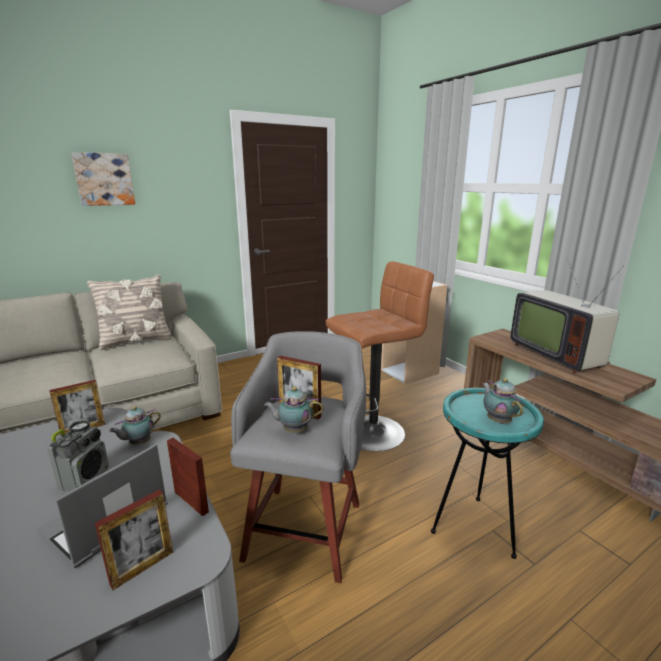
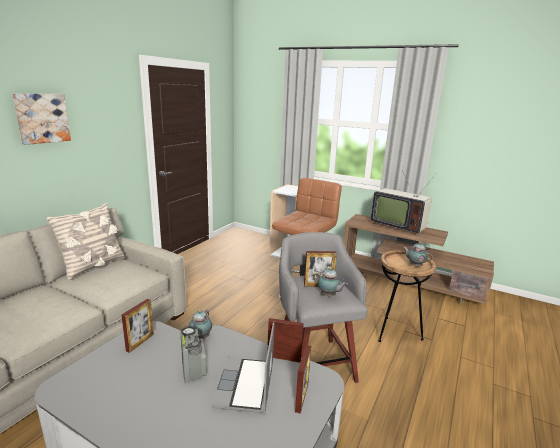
camera: 30 degrees left, 0 degrees up
teapot [264,387,323,433] -> teapot turned 120 degrees counterclockwise [313,267,348,296]
turquoise side table [431,388,544,559] -> brown side table [378,250,436,342]

